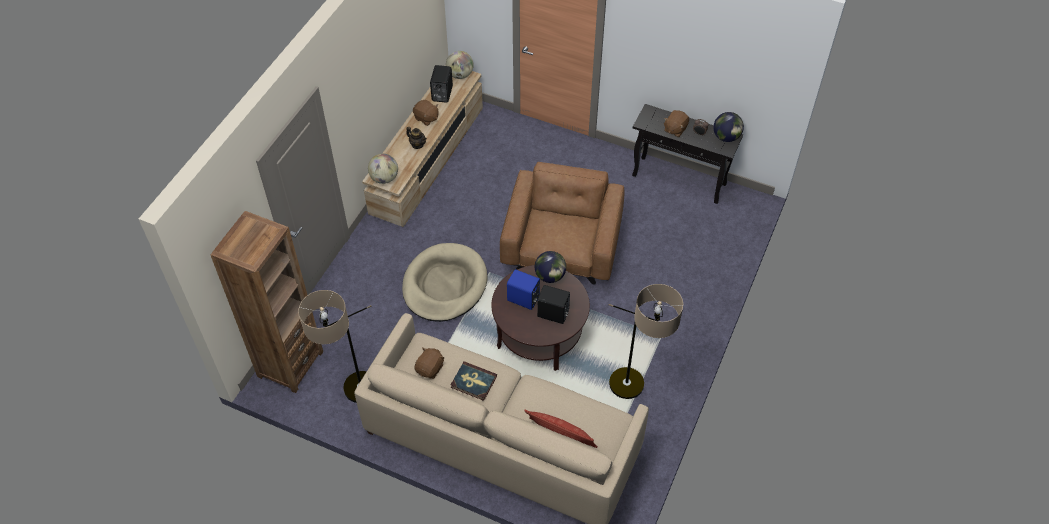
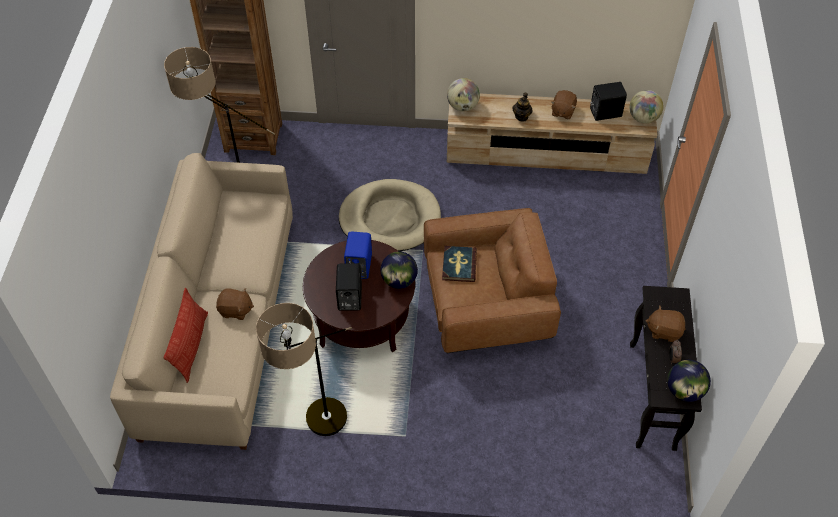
camera: 70 degrees right, 0 degrees up
brown plush toy [414,347,444,379] -> brown plush toy moved to [216,288,254,320]
book [451,361,497,401] -> book moved to [442,246,477,282]

